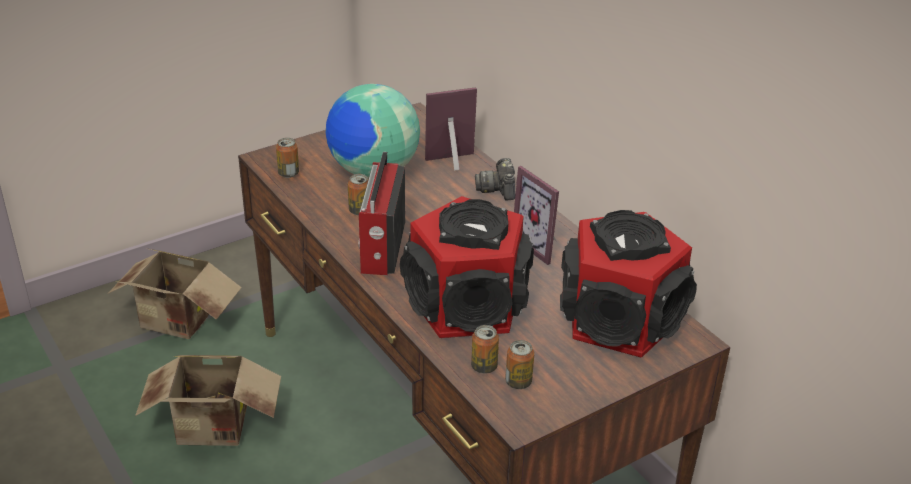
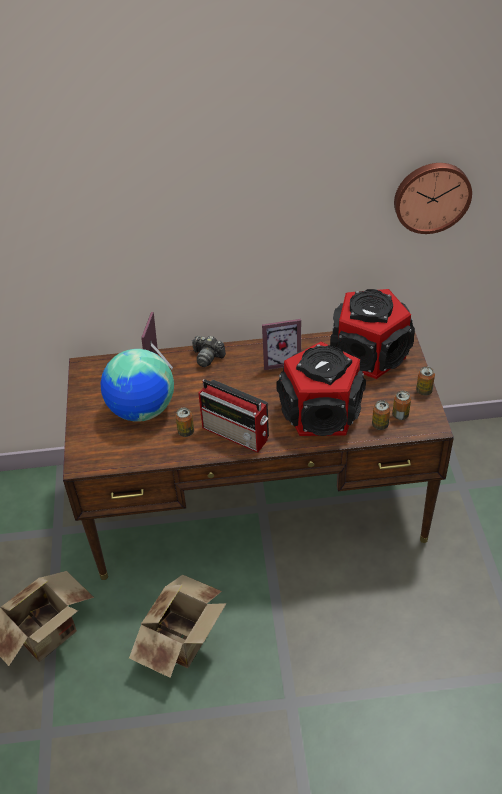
camera: 60 degrees left, 10 degrees up
can [276,138,299,178] -> can moved to [416,367,435,396]
none -> wall clock [394,163,472,234]

